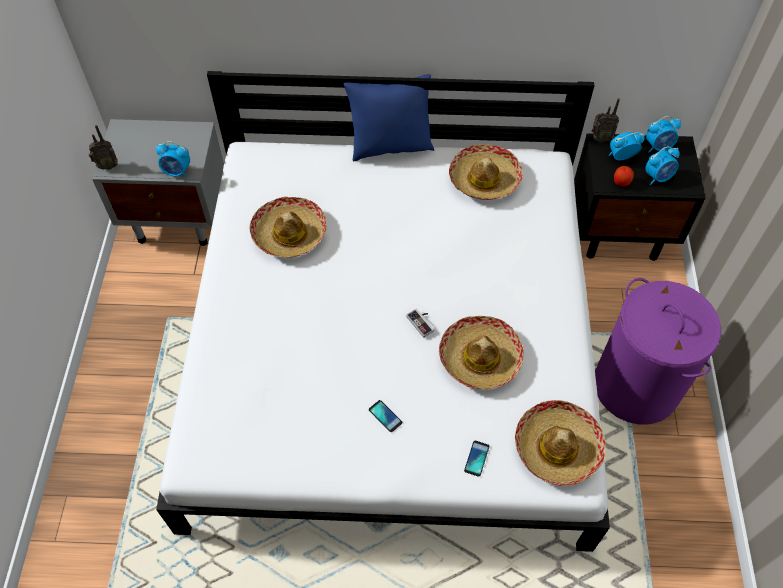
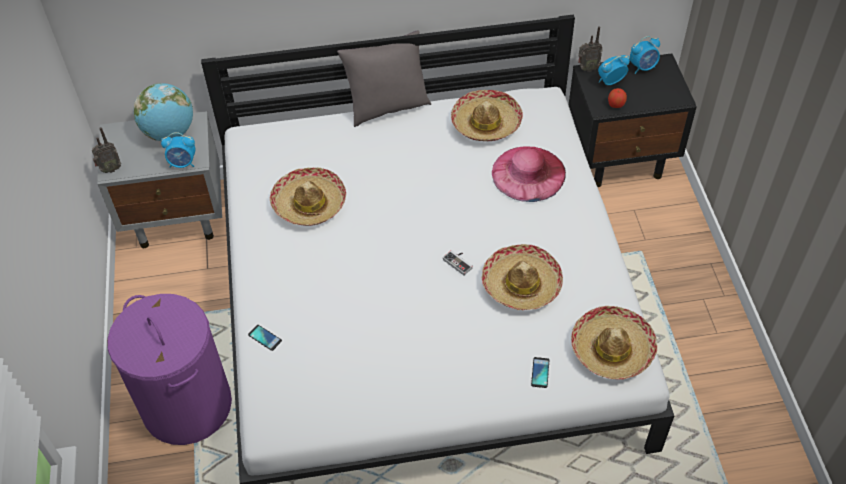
camera: 10 degrees left, 5 degrees down
blue pillow [343,74,434,161] -> grey pillow [337,30,431,127]
phone [369,400,402,432] -> phone moved to [248,325,282,351]
purple laundry basket [595,278,721,425] -> purple laundry basket moved to [107,294,232,445]
alarm clock [645,147,680,185] -> none
none -> globe [134,83,193,141]
none -> pink hat [492,146,566,202]

